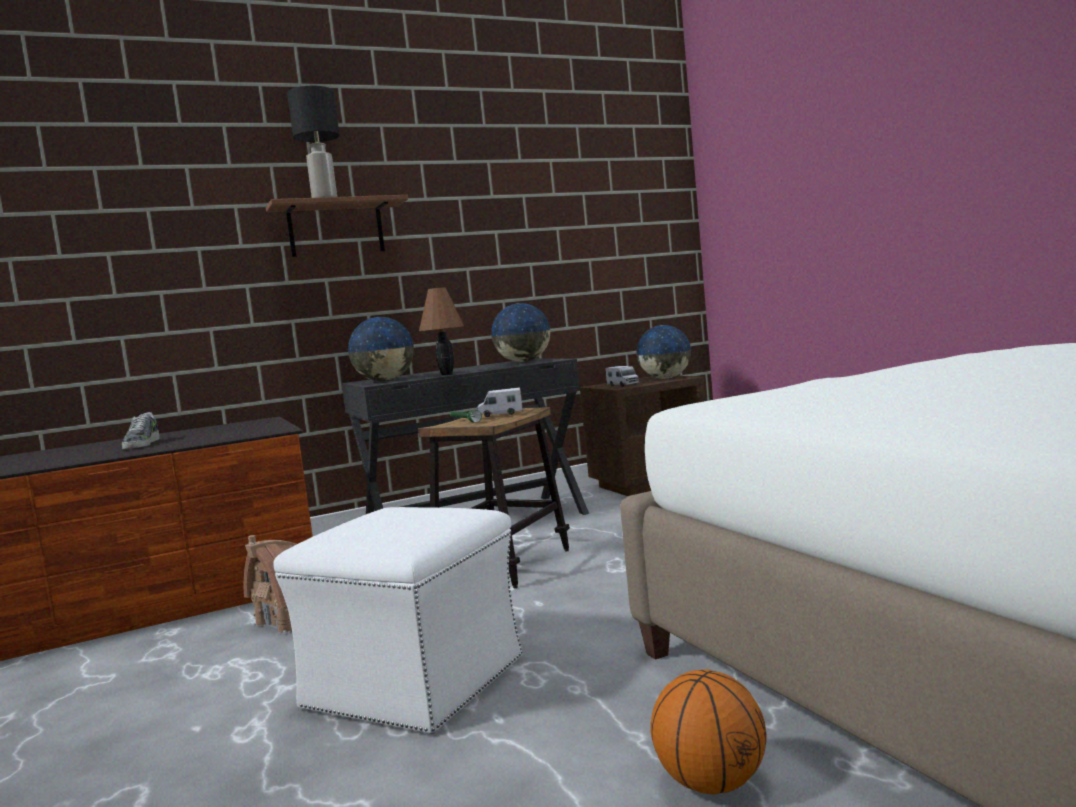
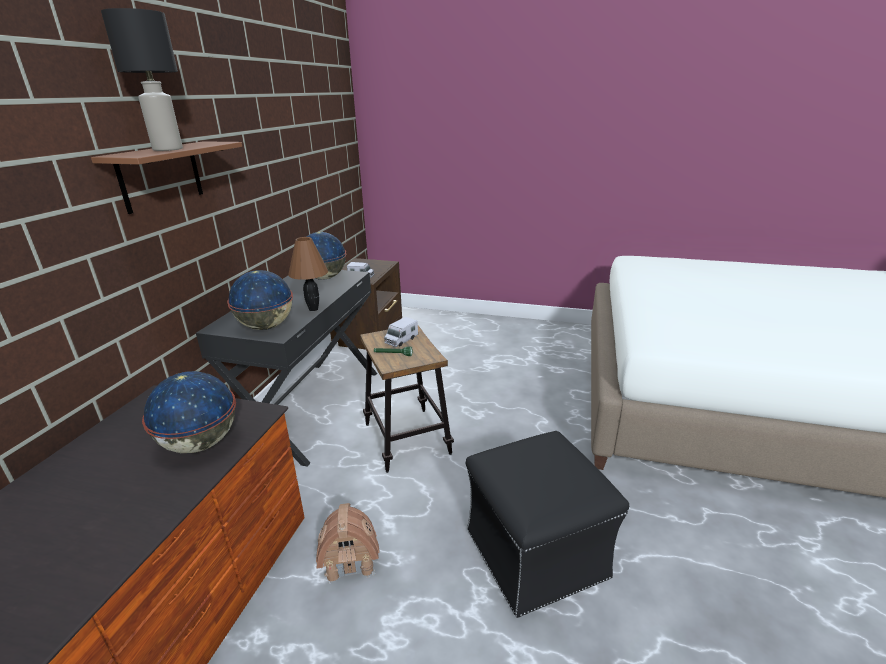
camera: 50 degrees left, 20 degrees up
shoe [122,412,160,449] -> none
white ottoman [273,507,523,734] -> black ottoman [466,431,629,618]
globe [636,325,692,379] -> globe moved to [142,371,236,453]
basketball [650,669,766,794] -> none

